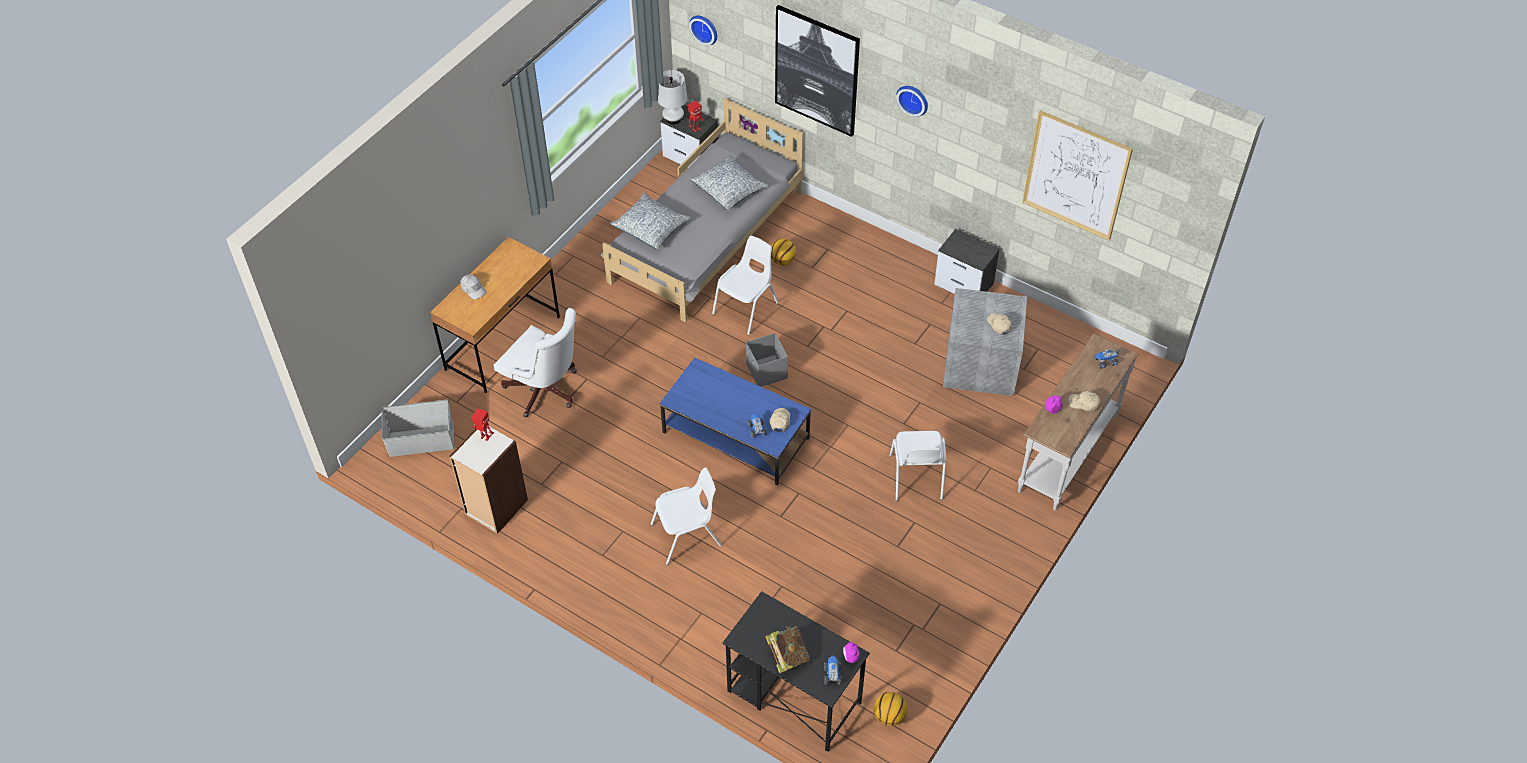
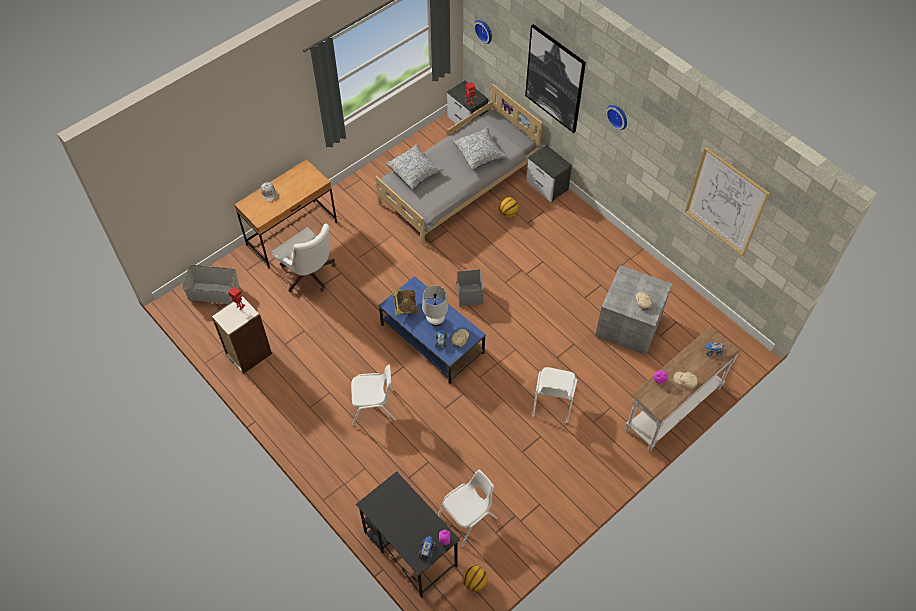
camera: 15 degrees right, 5 degrees up
white table lamp [658,70,687,125] -> white table lamp moved to [422,285,449,326]
white chair [712,236,779,335] -> white chair moved to [438,469,497,547]
book [765,625,810,673] -> book moved to [392,289,418,315]
nightstand [934,229,1000,294] -> nightstand moved to [526,145,572,202]

